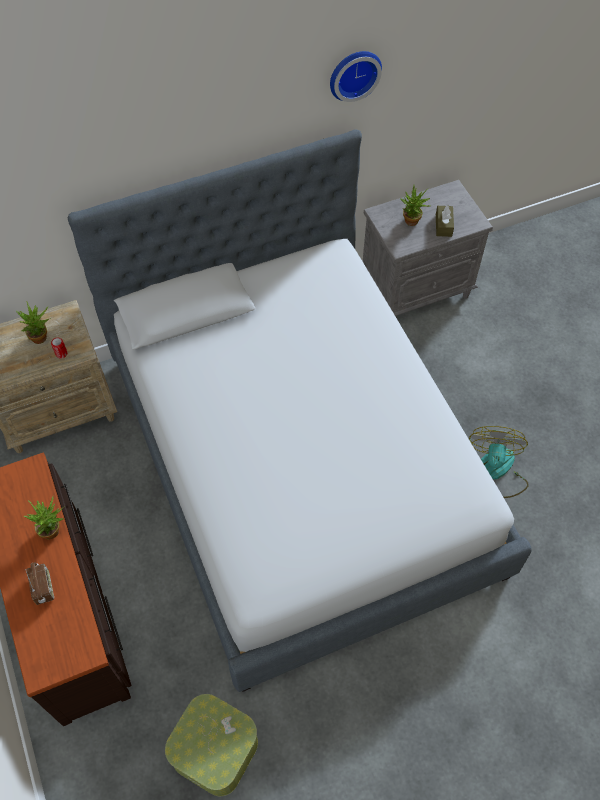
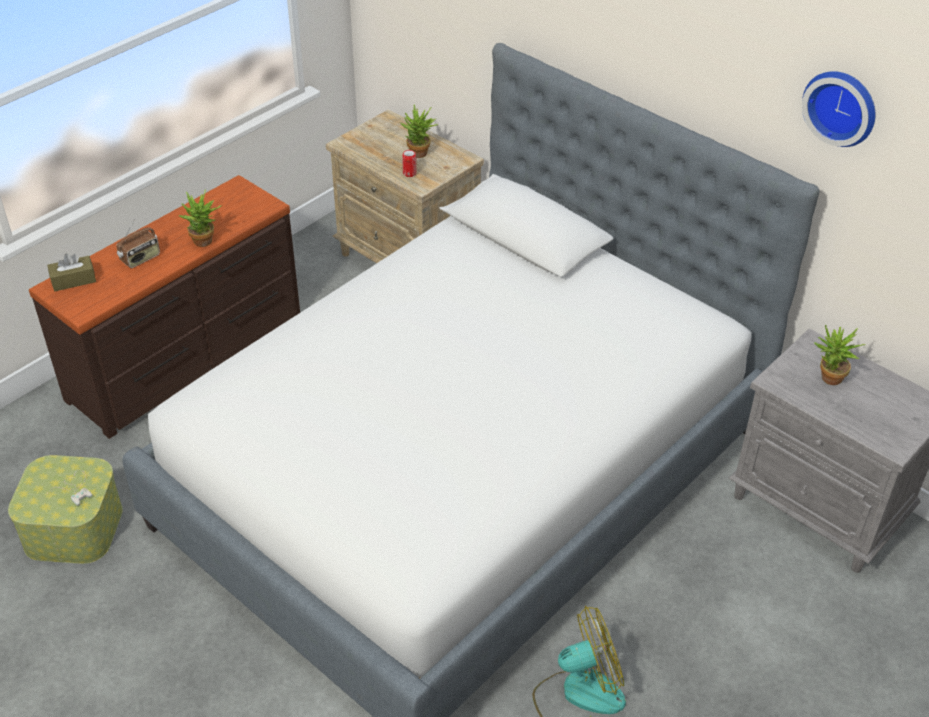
camera: 65 degrees right, 15 degrees down
brown tissue box [436,205,454,237] -> brown tissue box moved to [47,253,96,291]

